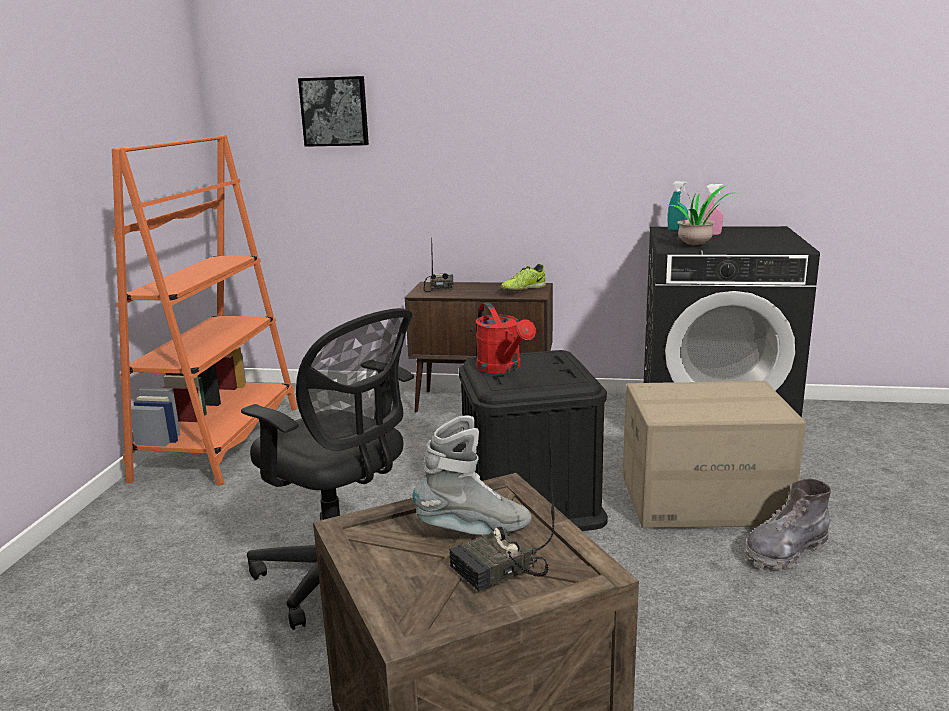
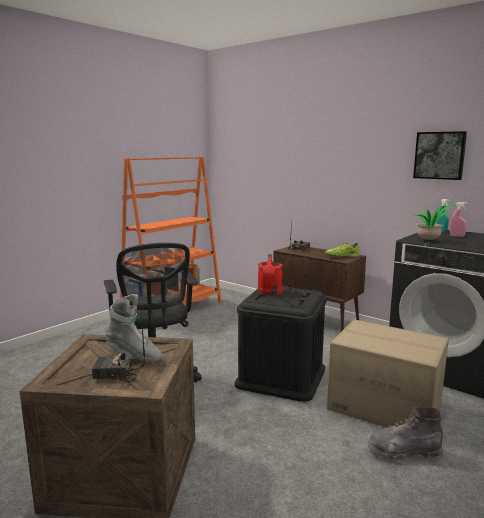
camera: 30 degrees right, 5 degrees down
picture [298,76,369,147] -> picture moved to [413,131,467,180]

